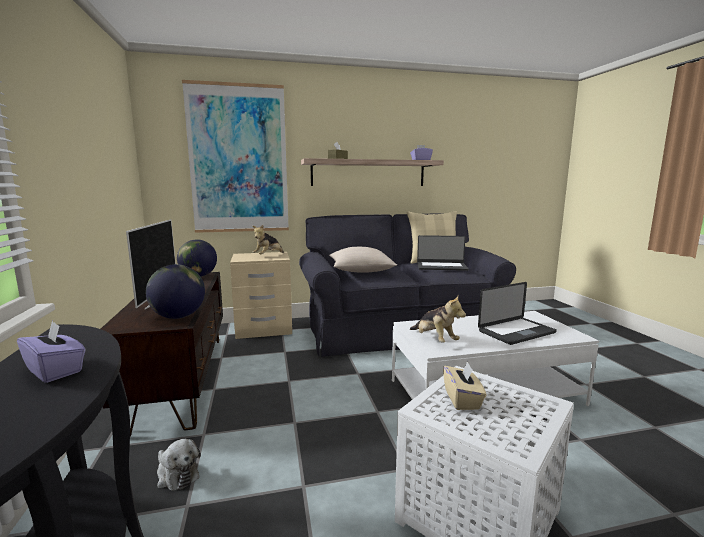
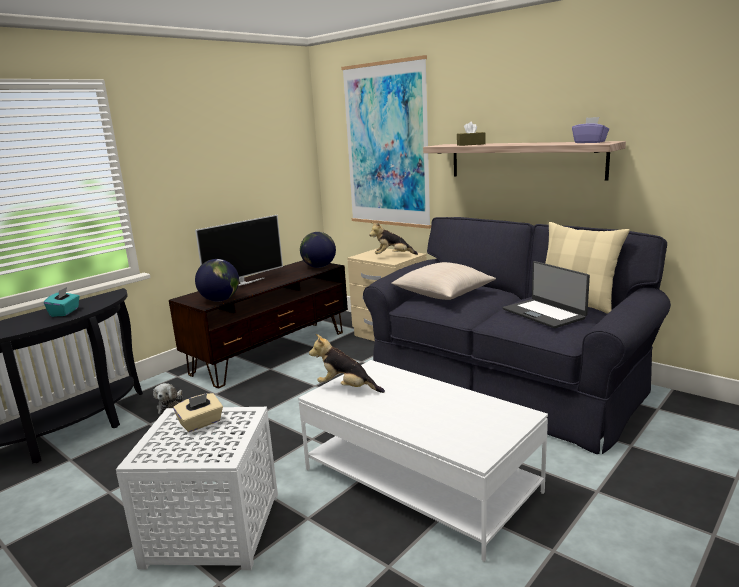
camera: 55 degrees right, 5 degrees up
purple tissue box [17,321,86,383] -> turquoise tissue box [44,287,80,317]
plush toy [410,296,466,342] -> plush toy turned 90 degrees clockwise [309,334,385,393]
laptop [478,282,557,345] -> none

